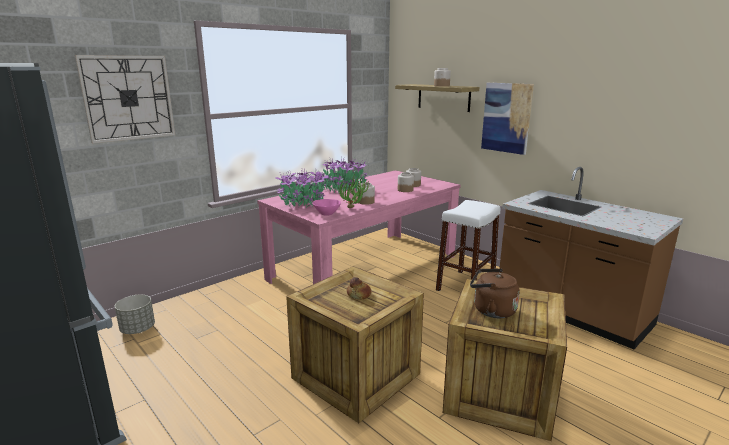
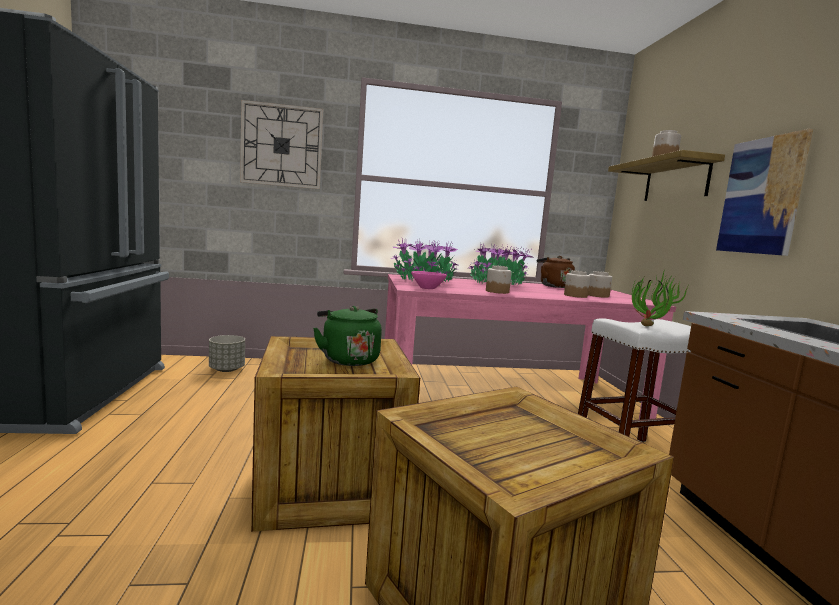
camera: 35 degrees right, 10 degrees down
potted plant [339,173,369,208] -> potted plant moved to [632,270,689,326]
bread [347,277,371,300] -> green kettle [313,306,382,366]
brown kettle [470,268,520,318] -> brown kettle moved to [537,256,575,288]

